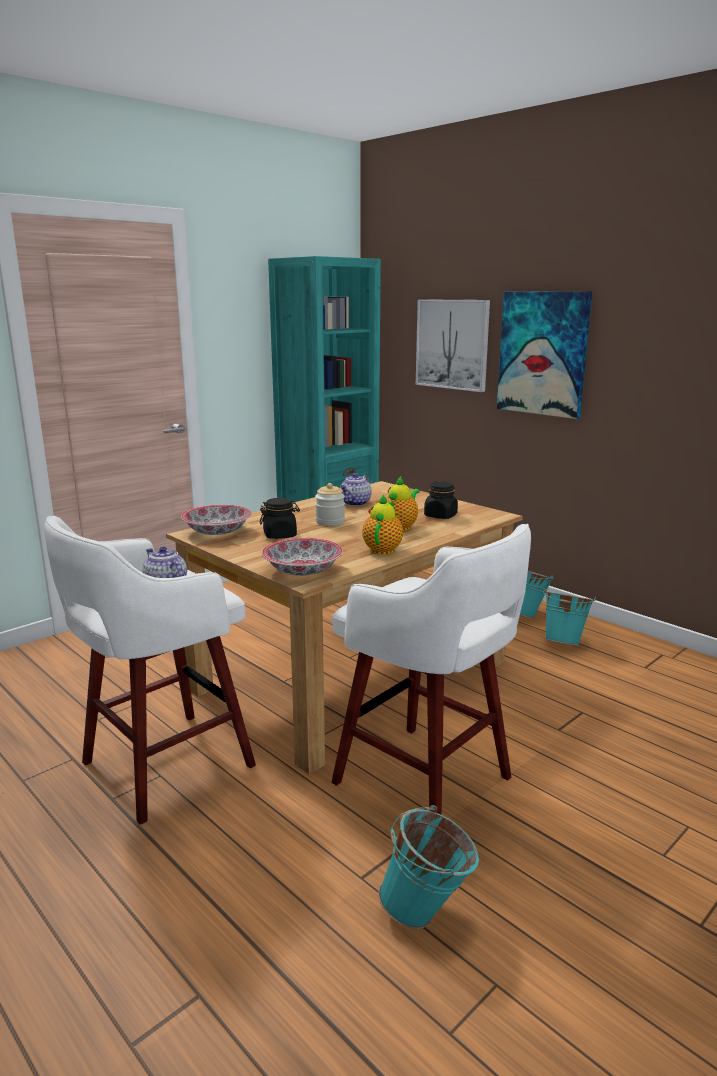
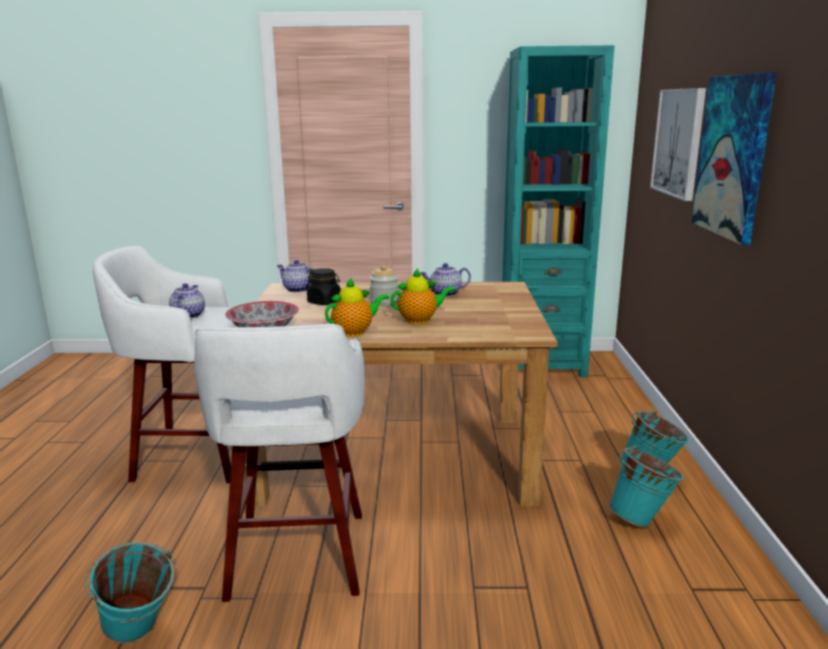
camera: 45 degrees right, 0 degrees up
bowl [181,505,251,535] -> teapot [277,260,314,293]
black jar [424,481,458,519] -> none

